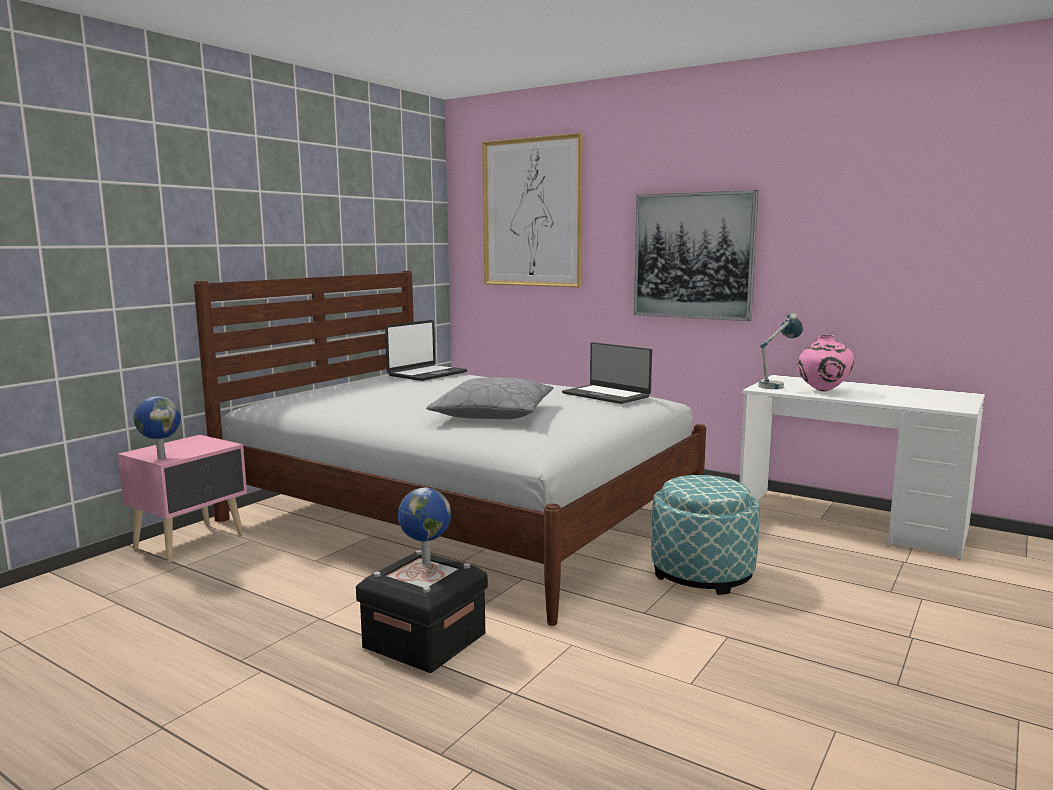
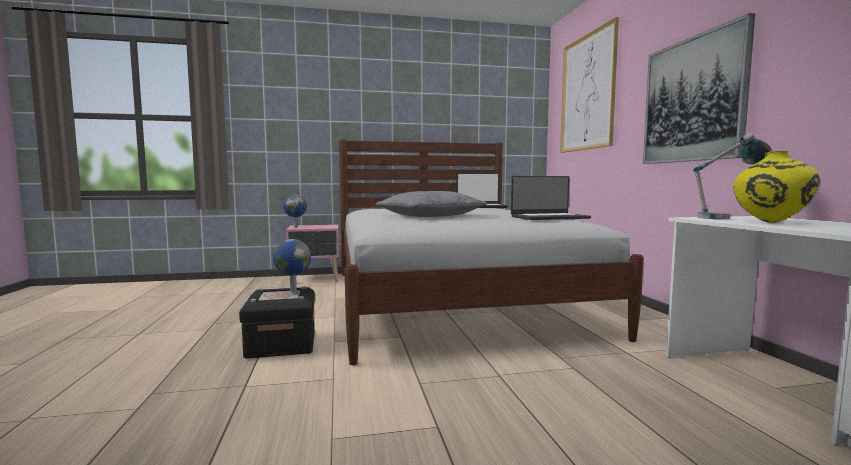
camera: 45 degrees right, 5 degrees down
laptop [562,342,652,404] -> laptop turned 105 degrees counterclockwise [511,176,591,220]
ottoman [651,475,760,595] -> none
pink vase [797,335,854,392] -> yellow vase [733,151,820,223]

